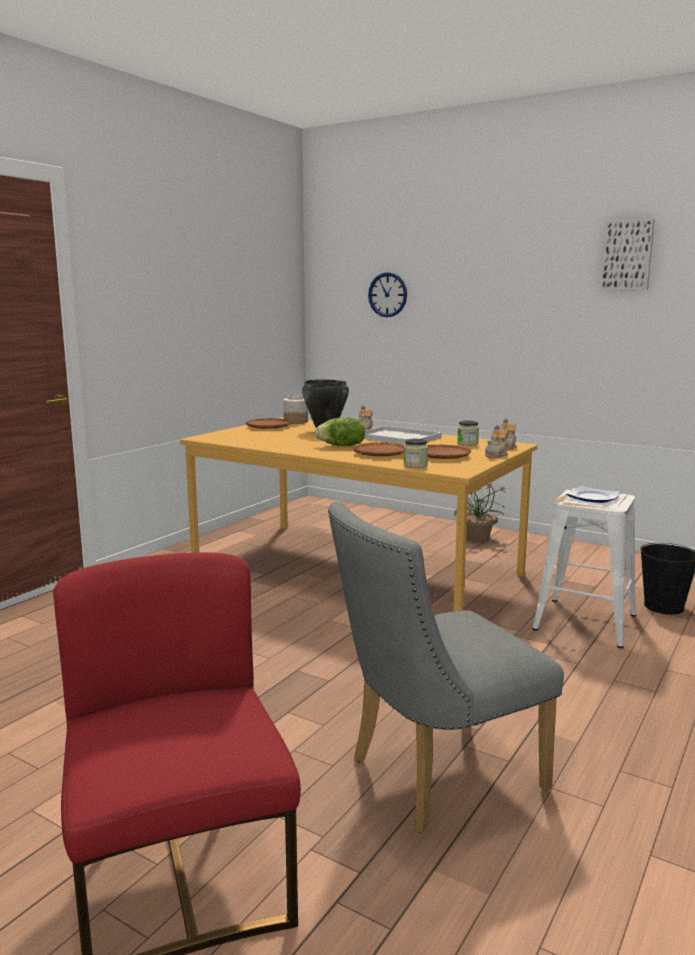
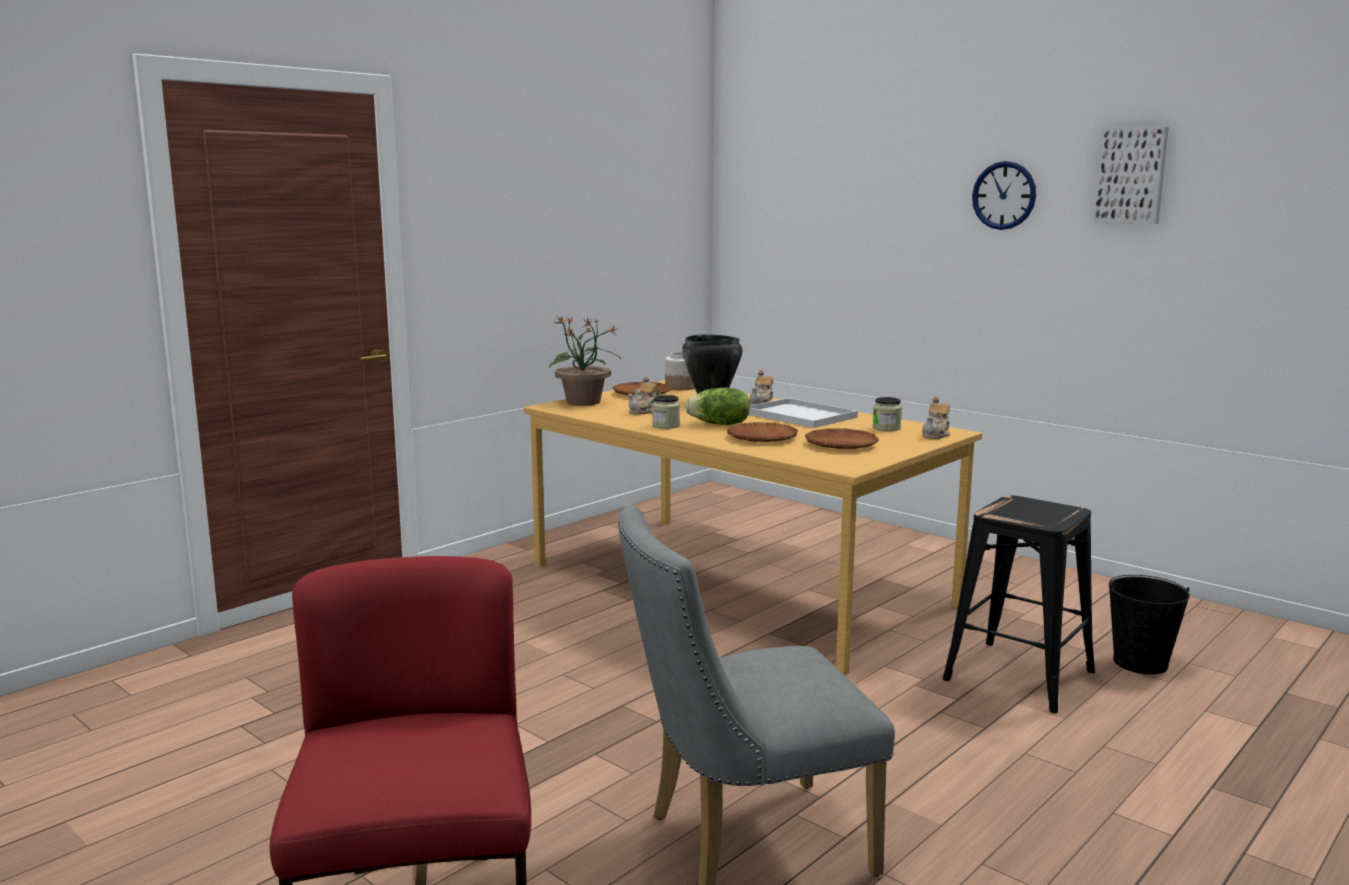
camera: 10 degrees right, 0 degrees up
wall clock [368,272,407,317] -> wall clock moved to [972,161,1036,230]
jar [404,439,428,468] -> jar moved to [652,395,680,429]
potted plant [454,483,507,542] -> potted plant moved to [549,316,621,406]
teapot [485,425,508,458] -> teapot moved to [628,377,662,415]
white stool [532,488,636,648] -> black stool [943,495,1095,713]
plate [567,486,620,503] -> none

